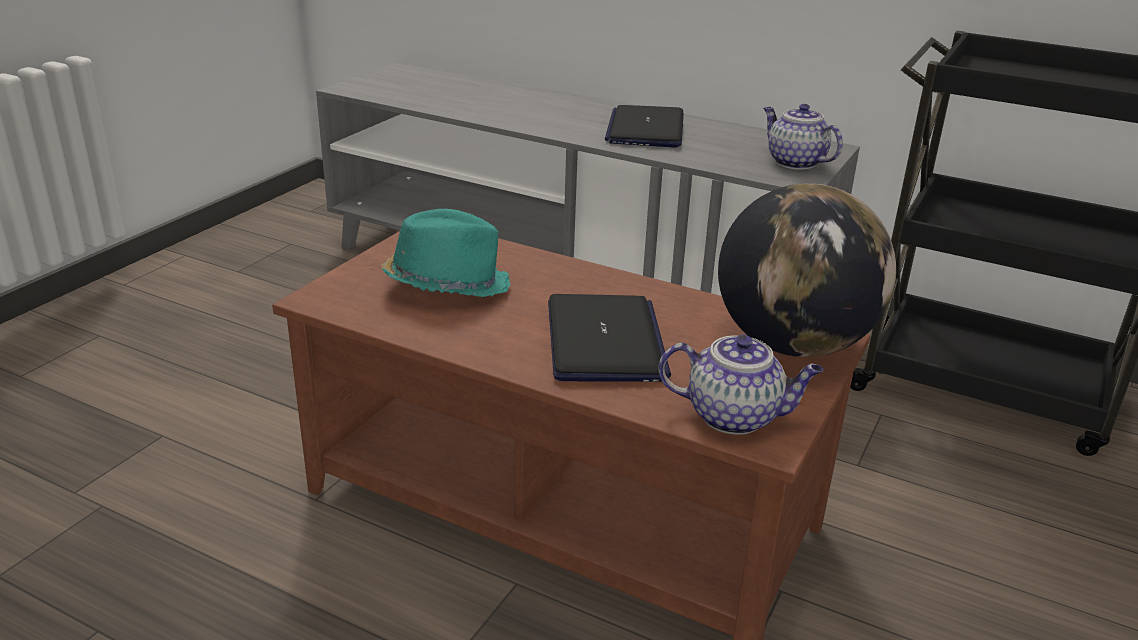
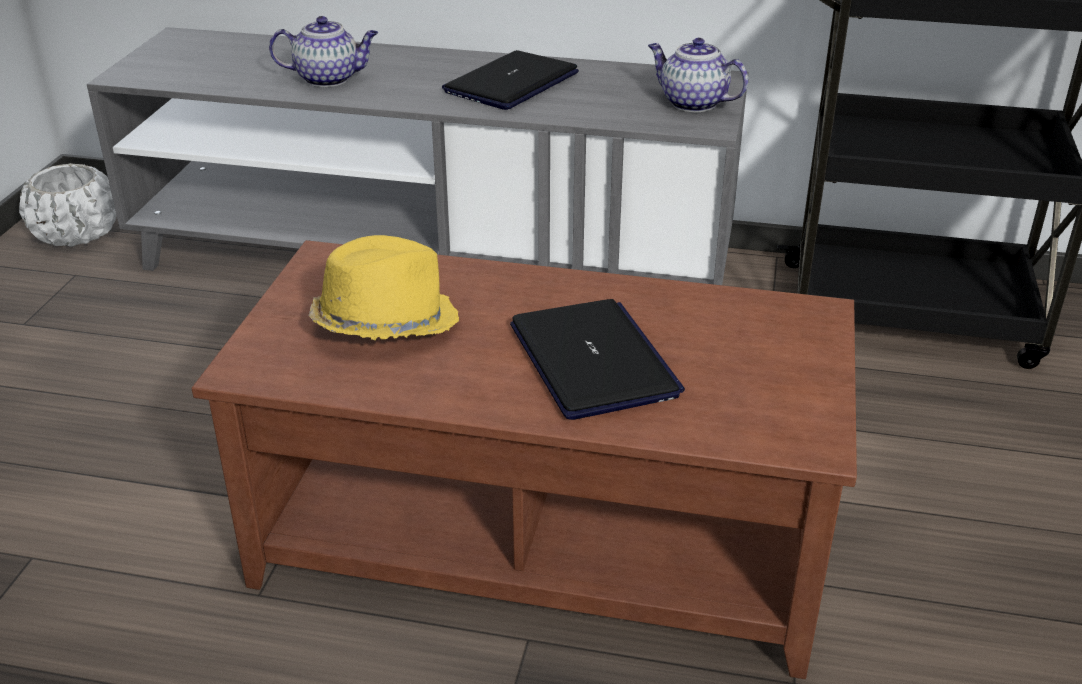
camera: 15 degrees left, 5 degrees up
turquoise hat [381,209,510,297] -> yellow hat [309,235,459,340]
laptop [605,105,684,148] -> laptop turned 45 degrees clockwise [442,50,579,110]
teapot [659,335,824,434] -> teapot moved to [269,16,378,87]
globe [718,184,896,357] -> none
none -> white planter [19,163,117,247]

